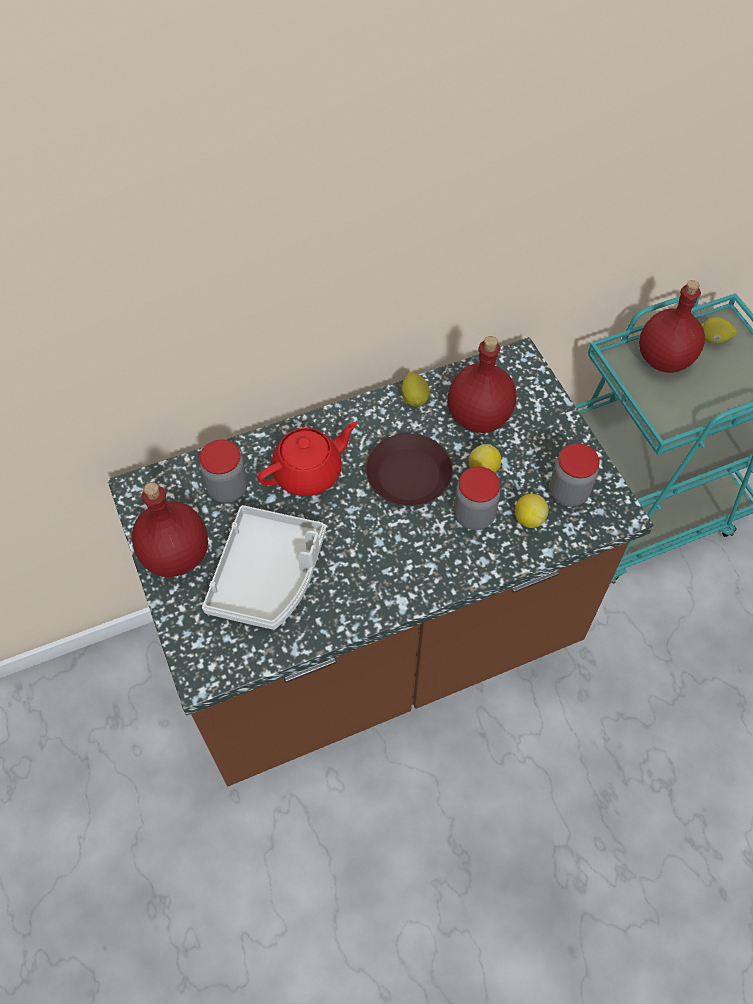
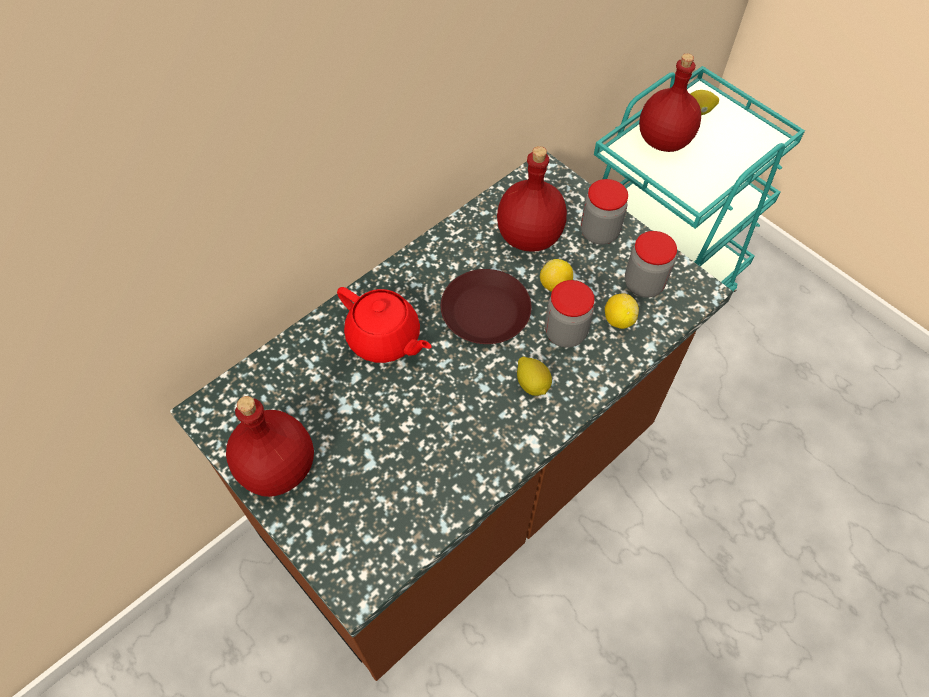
camera: 20 degrees left, 0 degrees up
jar [200,439,247,503] -> jar moved to [581,179,628,245]
white tray [202,505,326,630] -> none
red teapot [258,422,358,496] -> red teapot turned 90 degrees clockwise [337,287,432,363]
lemon [401,372,429,407] -> lemon moved to [517,356,552,396]

